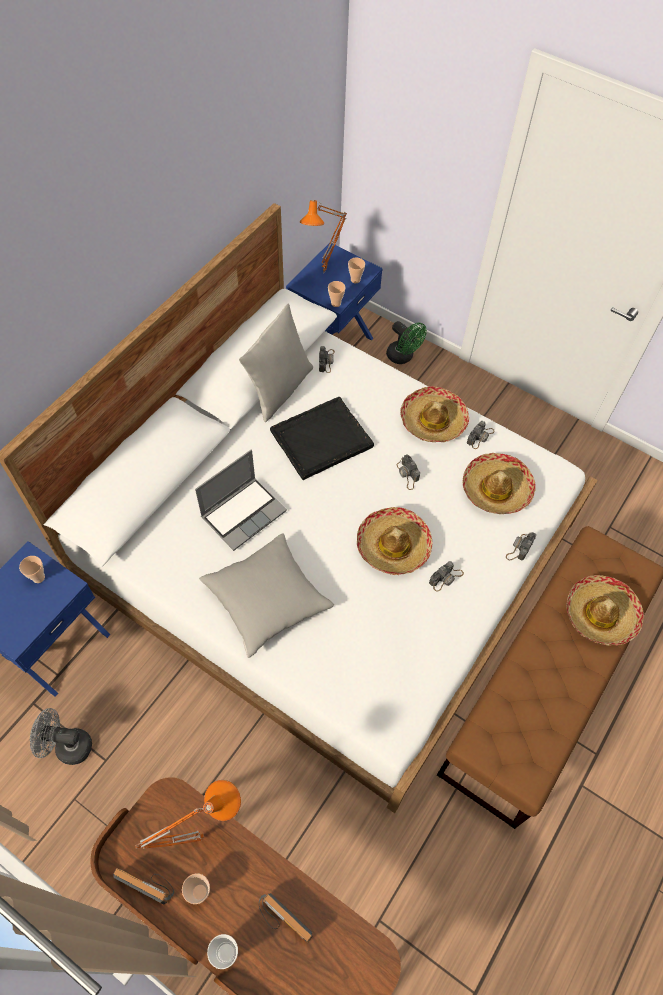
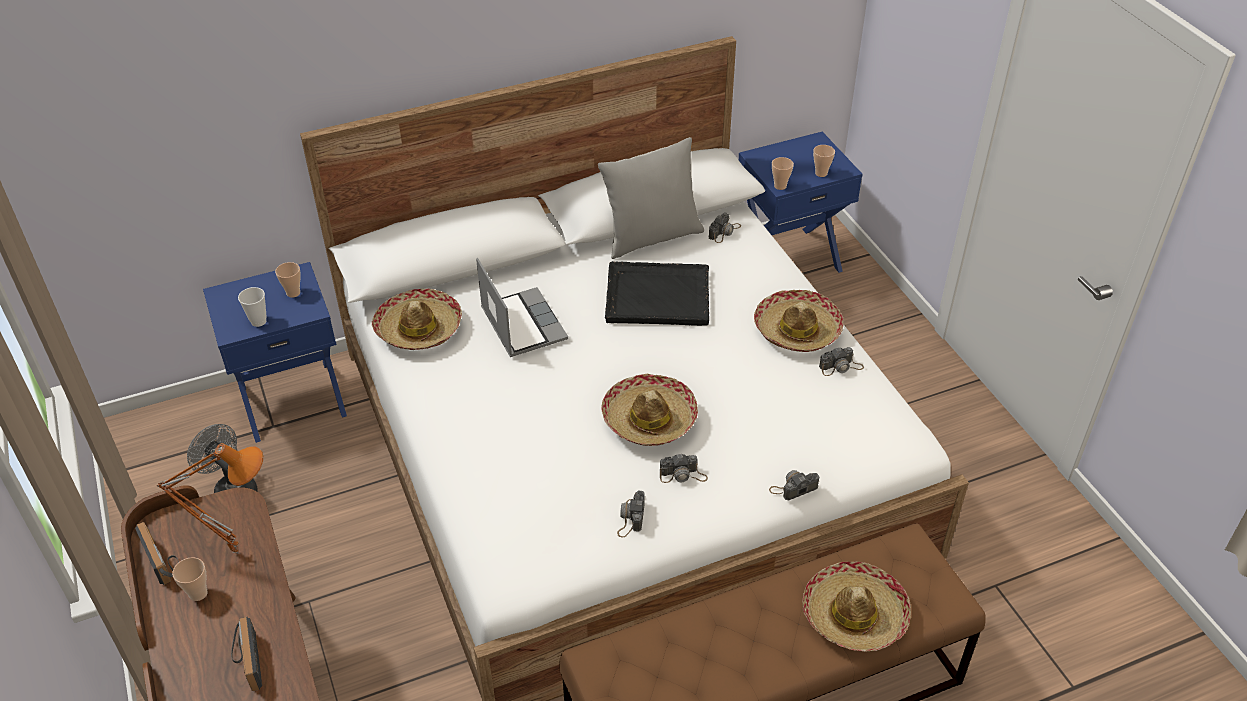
camera: 35 degrees right, 15 degrees down
laptop [195,450,287,551] -> laptop turned 105 degrees counterclockwise [476,258,568,357]
grey pillow [199,534,334,658] -> none
cup [207,934,238,969] -> cup moved to [238,287,267,327]
orange table lamp [300,200,347,272] -> none
green fan [386,321,427,364] -> none
camera [397,454,420,490] -> camera moved to [617,491,645,538]
hat [463,453,536,514] -> hat moved to [372,289,462,350]

